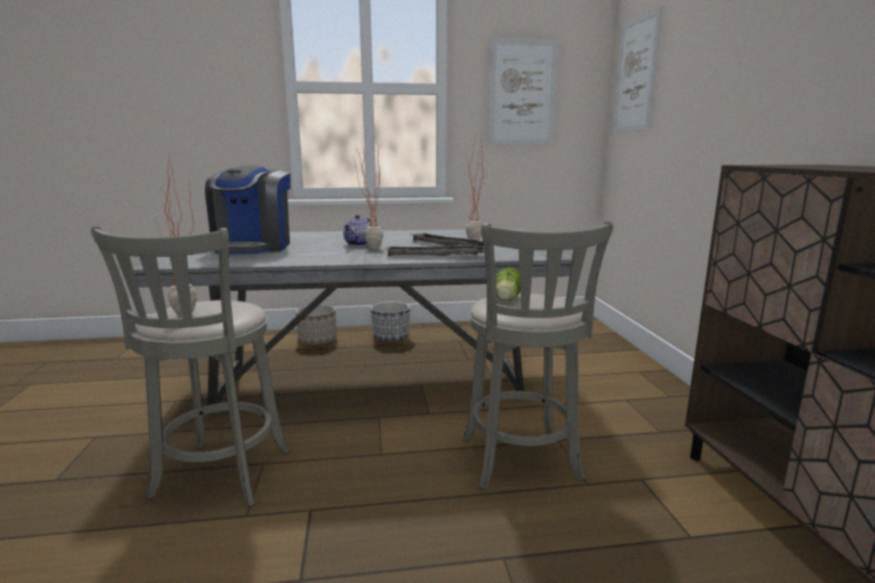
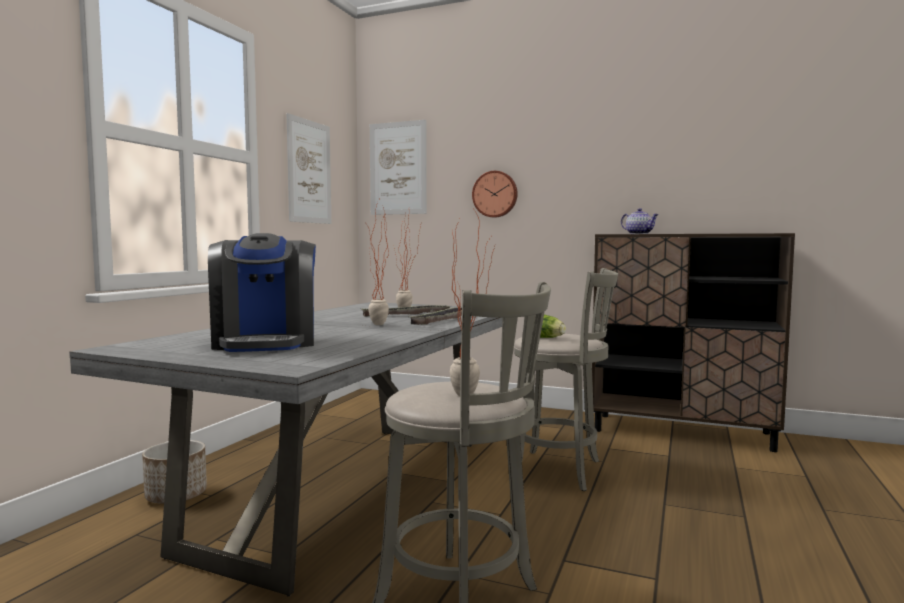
camera: 60 degrees left, 10 degrees down
coffee machine [205,165,291,254] -> coffee machine turned 45 degrees clockwise [208,233,316,352]
teapot [343,215,370,246] -> teapot moved to [621,208,659,234]
planter [371,301,410,342] -> none
none -> wall clock [472,171,518,218]

